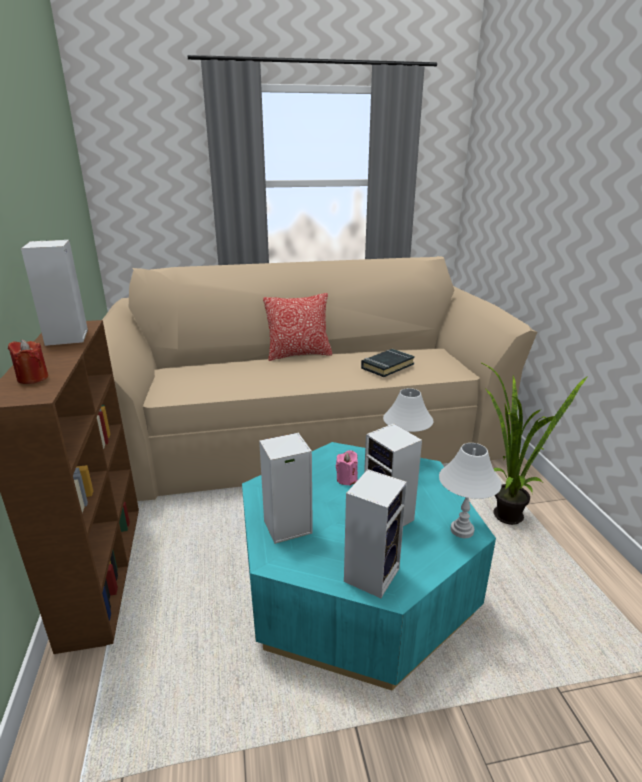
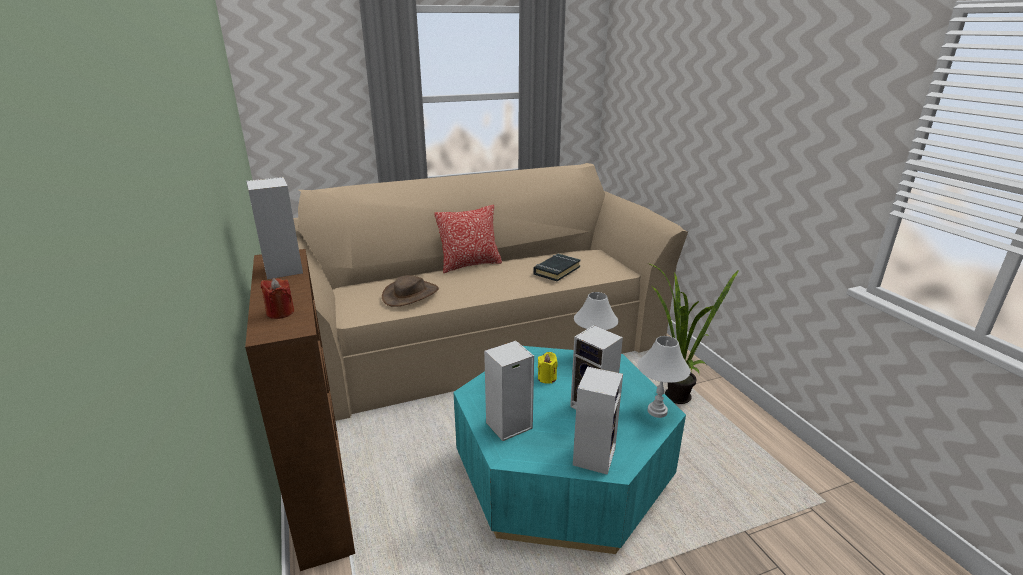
camera: 10 degrees left, 0 degrees up
pink candle [336,450,358,486] -> yellow candle [538,352,558,384]
none -> brown hat [382,275,439,307]

